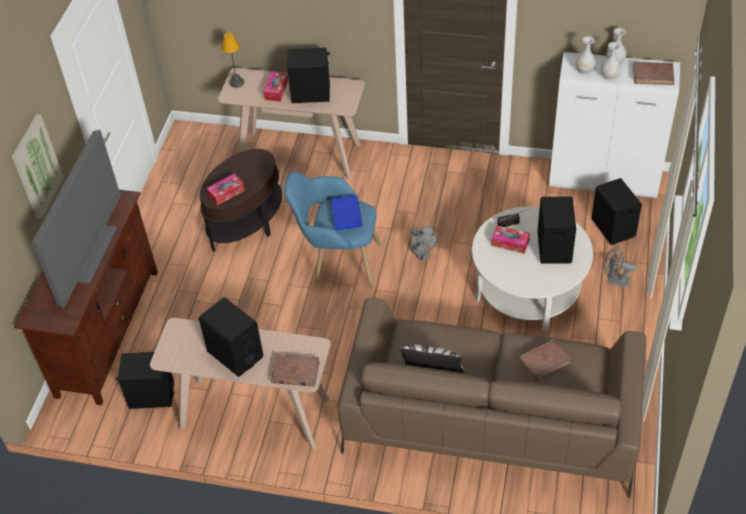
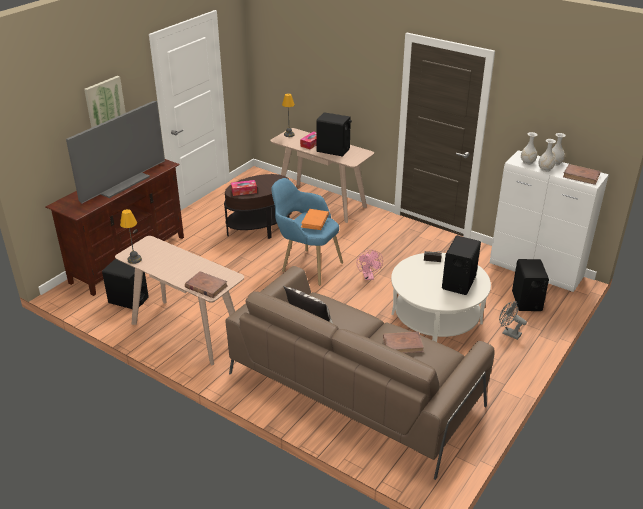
camera: 20 degrees right, 15 degrees down
black speaker [199,297,263,377] -> none
blue book [331,195,362,230] -> orange book [301,209,329,230]
grey fan [409,226,439,261] -> pink fan [357,250,383,280]
tissue box [491,225,530,254] -> none
none -> table lamp [120,209,142,264]

